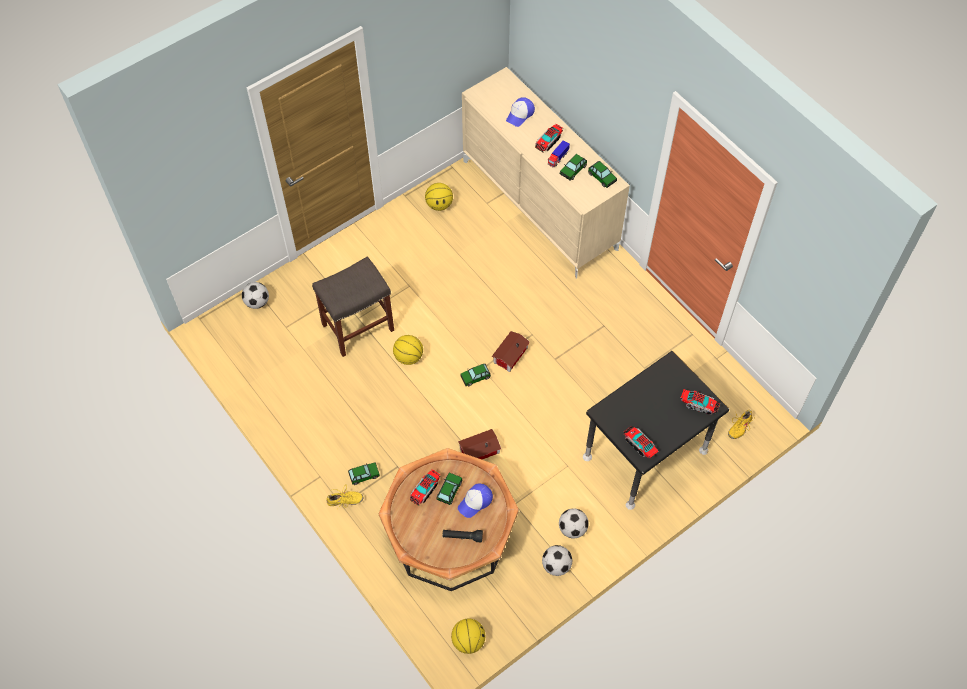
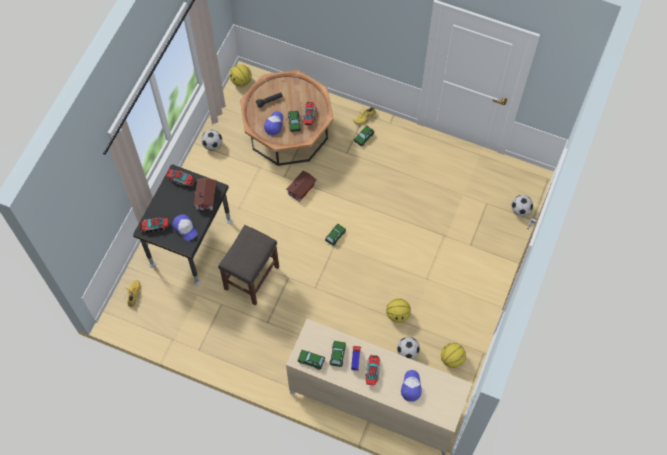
camera: 150 degrees right, 5 degrees up
grey stool [312,256,394,357] -> grey stool moved to [218,225,279,306]
basketball [393,335,423,365] -> basketball moved to [386,298,411,323]
toy house [492,331,530,372] -> toy house moved to [194,178,216,210]
football [559,508,589,538] -> football moved to [397,337,420,359]
none -> cap [173,214,198,241]

